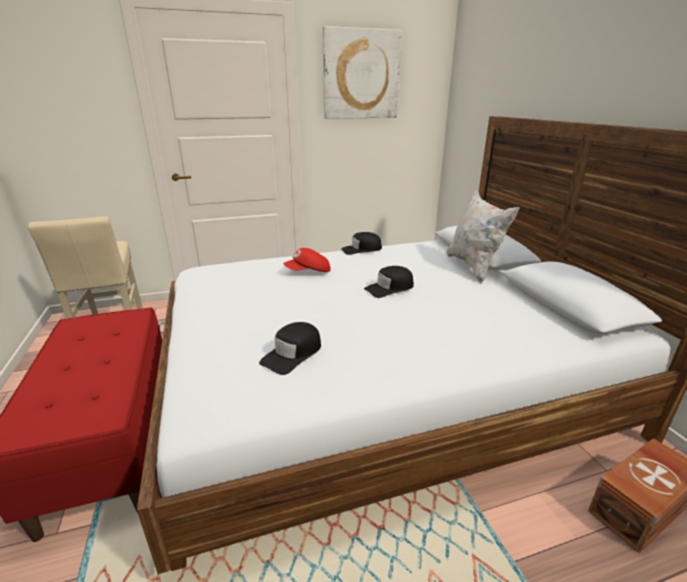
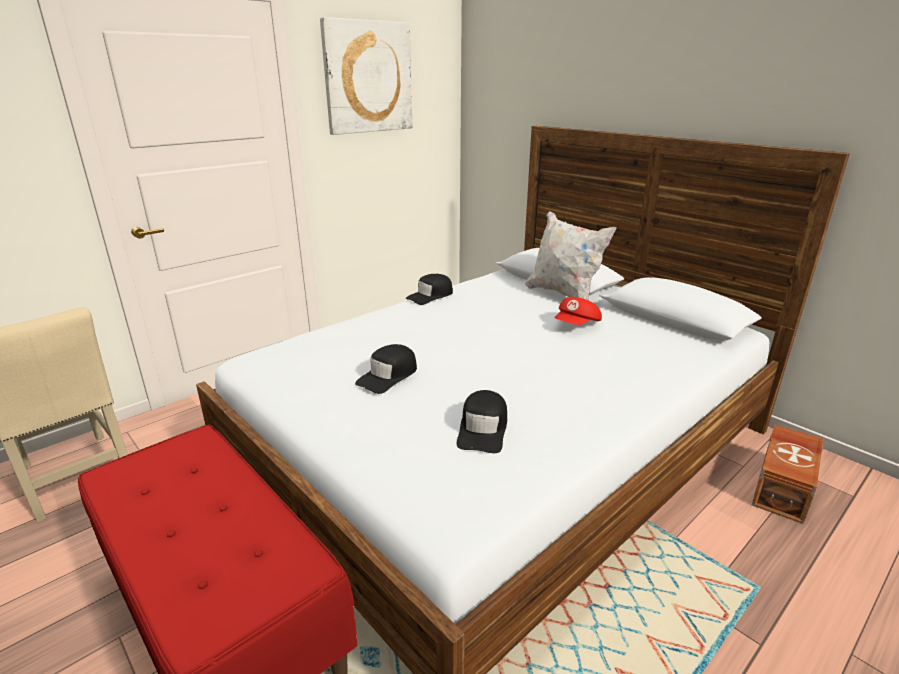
camera: 25 degrees left, 0 degrees up
red cap [283,248,330,272] -> red cap moved to [554,297,602,325]
black cap [364,266,414,298] -> black cap moved to [355,344,417,394]

